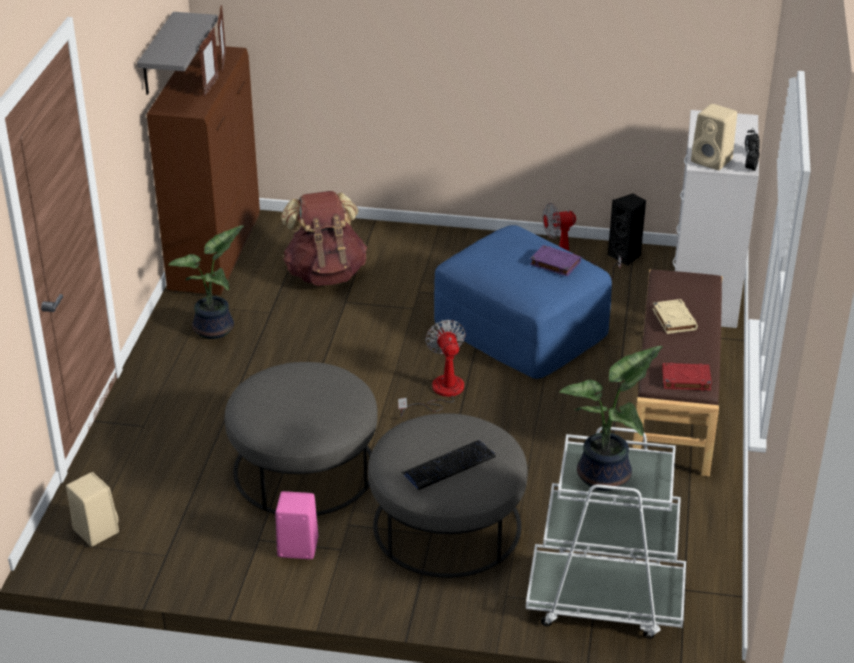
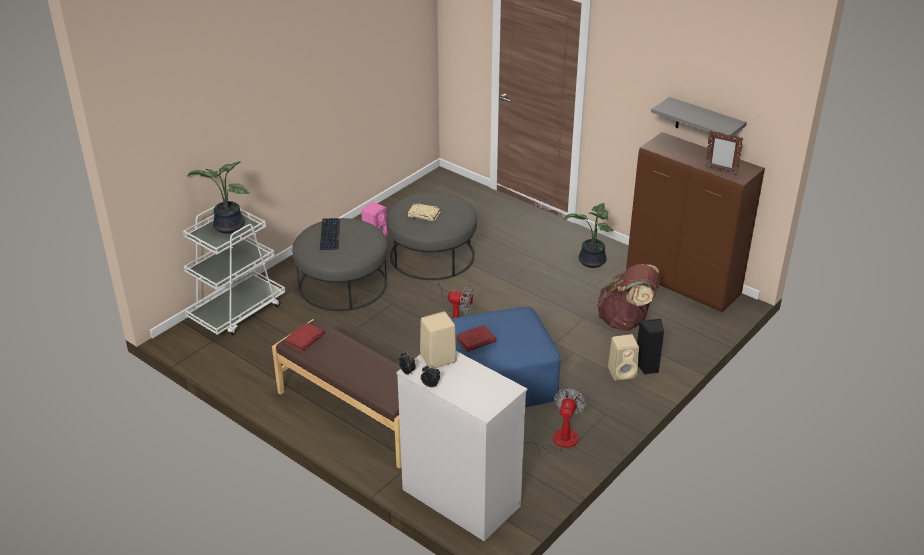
camera: 120 degrees right, 0 degrees up
beige speaker [66,472,119,547] -> beige speaker moved to [608,334,639,381]
picture frame [199,27,219,96] -> none
purple book [530,245,581,276] -> red book [456,325,496,352]
black speaker [608,194,646,266] -> black speaker moved to [637,318,664,375]
beige book [652,299,698,334] -> beige book moved to [407,203,441,222]

